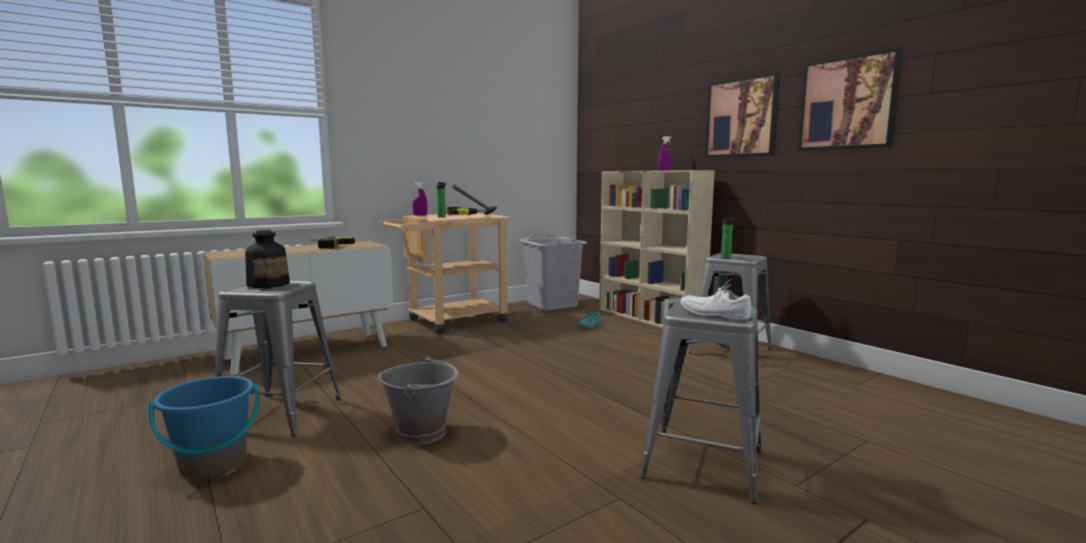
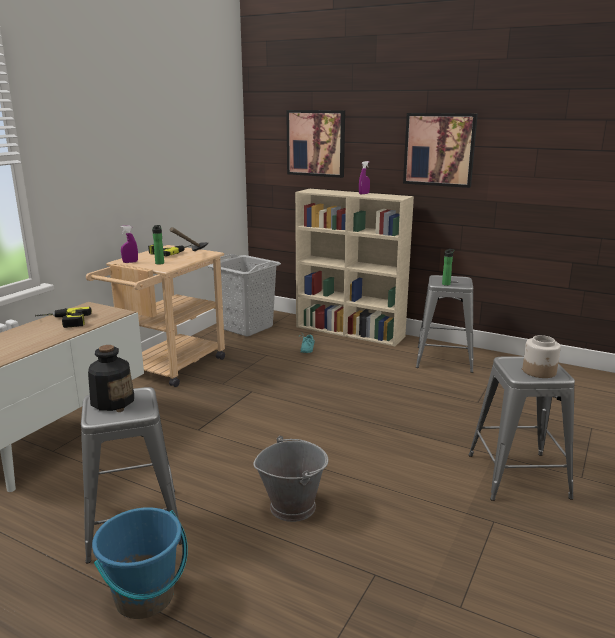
camera: 25 degrees left, 10 degrees up
white shoe [680,278,751,320] -> jar [523,335,561,378]
picture [798,47,903,151] -> picture moved to [286,110,345,178]

